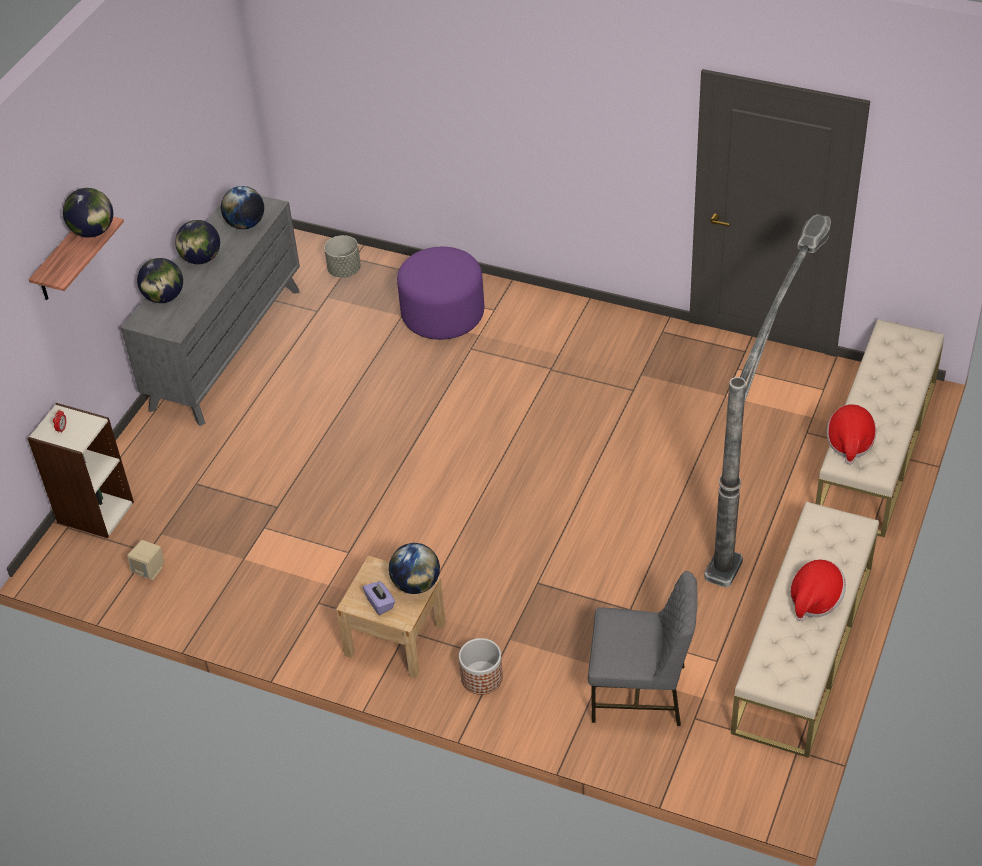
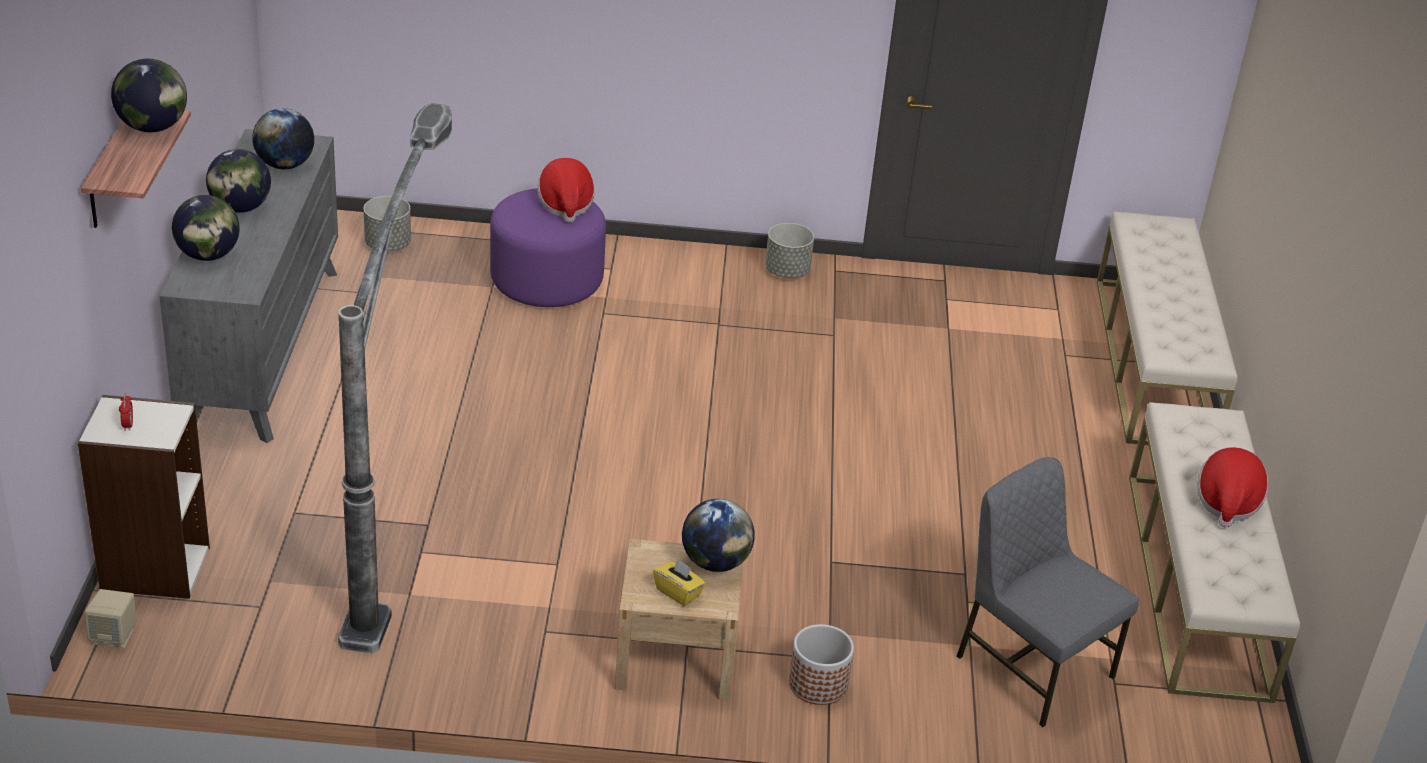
camera: 25 degrees left, 10 degrees down
beige speaker [127,540,164,580] -> beige speaker moved to [85,589,136,648]
purple tissue box [363,581,395,615] -> yellow tissue box [653,558,706,606]
grey chair [588,571,697,726] -> grey chair turned 120 degrees counterclockwise [956,457,1139,727]
floor lamp [704,214,831,588] -> floor lamp moved to [338,103,452,653]
hat [827,404,876,465] -> hat moved to [537,158,595,223]
none -> grey planter [765,223,814,278]

